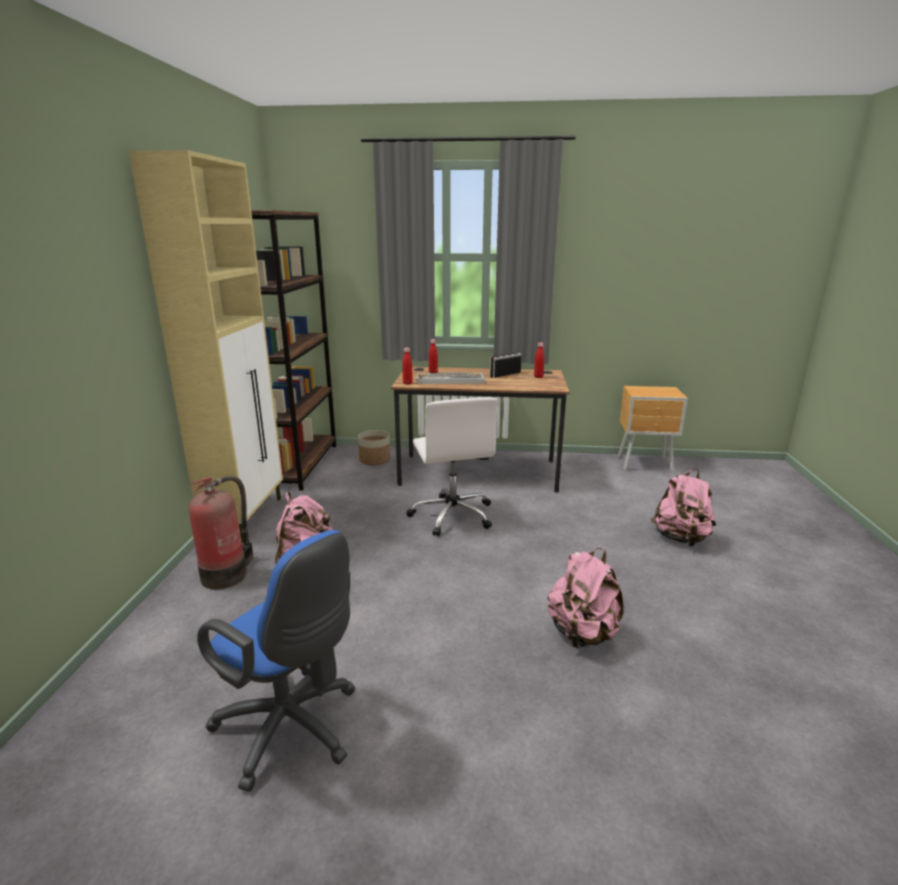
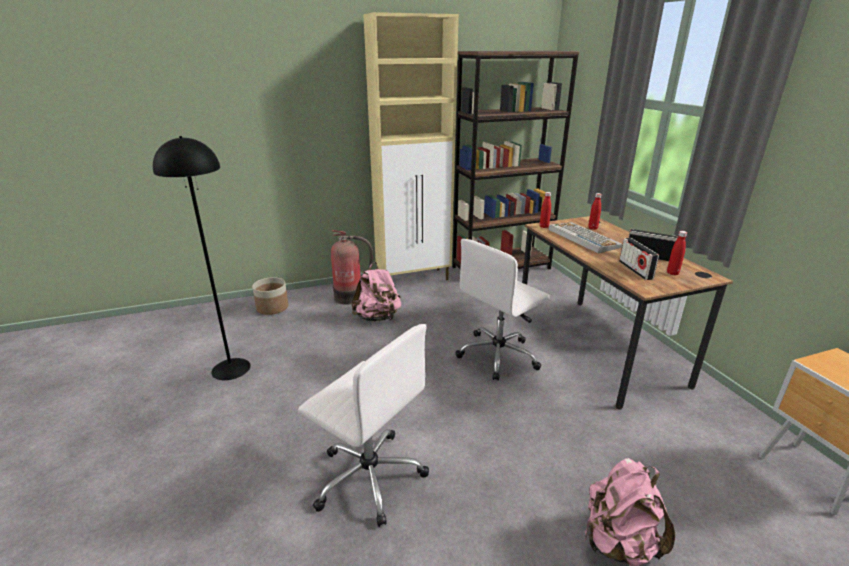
camera: 65 degrees right, 5 degrees up
blue office chair [197,530,356,792] -> black floor lamp [153,136,251,380]
planter [358,430,390,465] -> planter moved to [252,277,288,315]
pink backpack [548,548,623,648] -> white office chair [298,324,429,527]
none -> radio [619,238,659,280]

